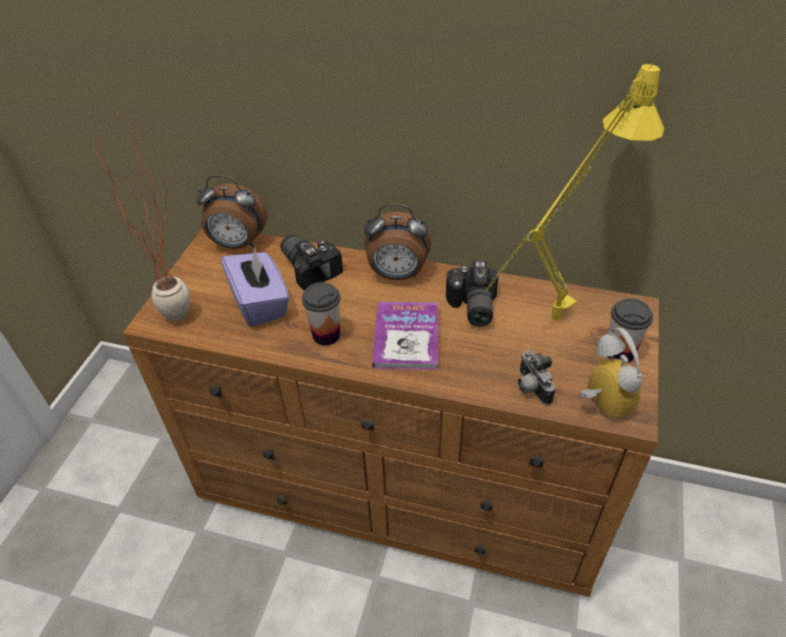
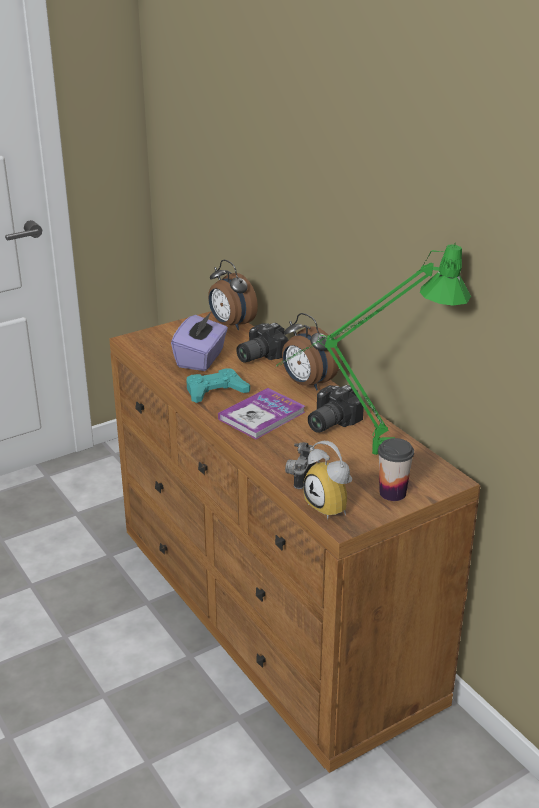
camera: 40 degrees right, 15 degrees down
potted plant [93,107,191,322] -> none
camera [280,235,343,290] -> camera turned 135 degrees counterclockwise [236,323,289,363]
cup [302,282,341,346] -> turquoise game controller [187,368,250,403]
yellow table lamp [485,62,664,320] -> green table lamp [276,243,471,455]
alarm clock [580,327,642,418] -> alarm clock turned 120 degrees clockwise [303,441,352,519]

